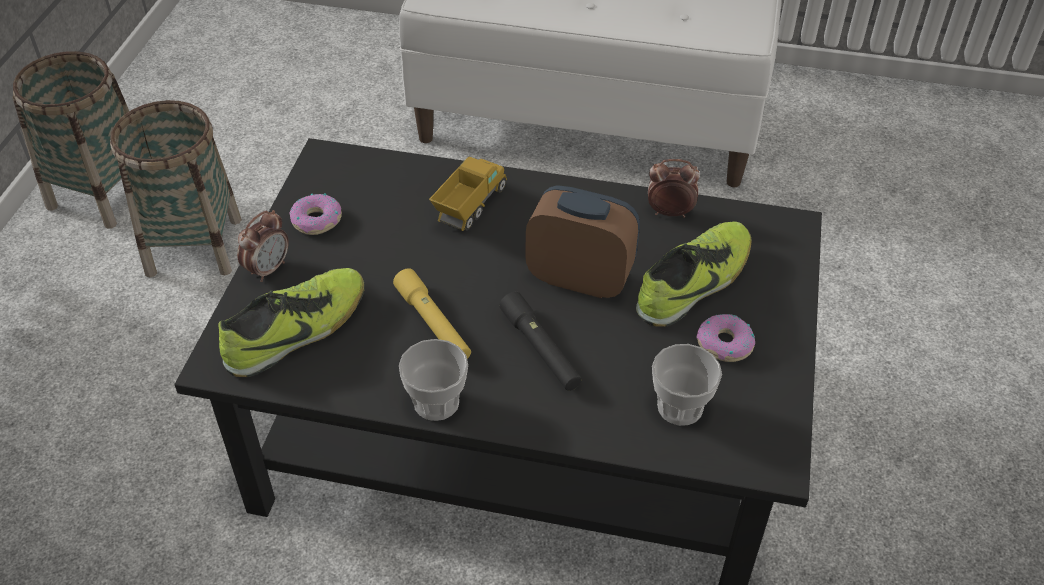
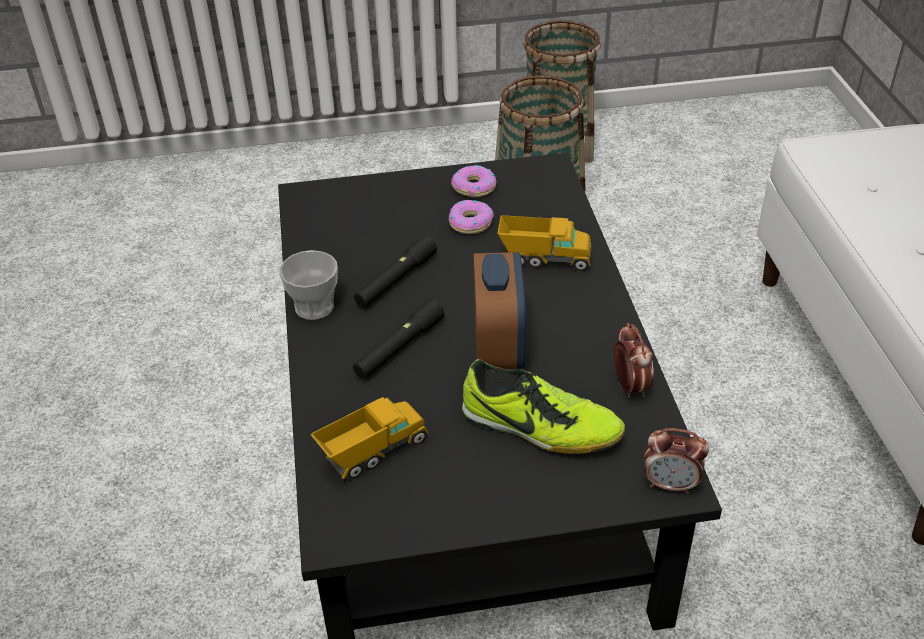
camera: 70 degrees right, 5 degrees down
shoe [218,268,365,377] -> none
alarm clock [237,210,289,282] -> alarm clock moved to [644,428,709,494]
yellow flashlight [393,268,471,359] -> black flashlight [354,236,437,308]
cup [652,344,722,426] -> toy truck [311,397,428,479]
donut [696,314,755,362] -> donut moved to [448,200,494,234]

